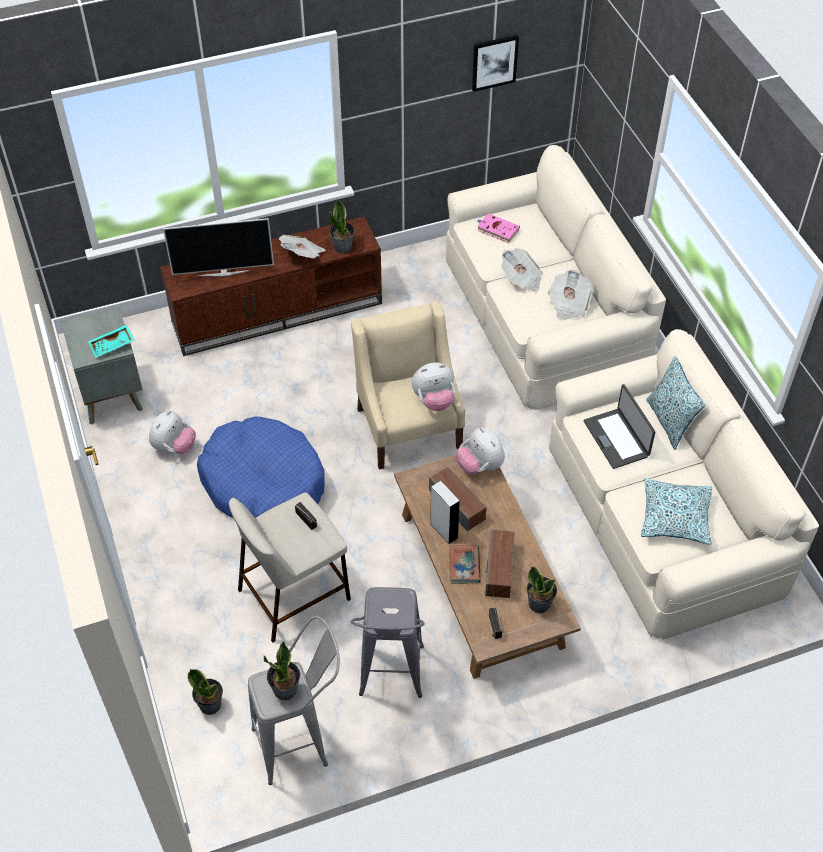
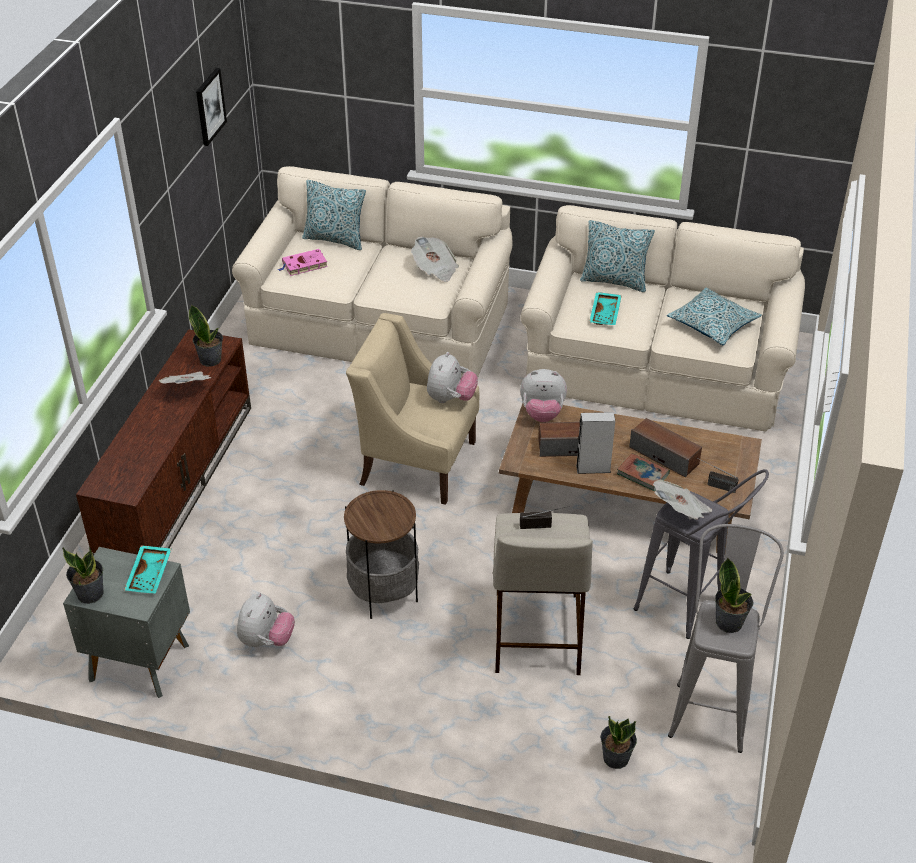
camera: 55 degrees left, 10 degrees down
plush toy [149,411,196,454] -> plush toy turned 45 degrees clockwise [237,593,295,647]
television [163,218,274,277] -> none
blue dog bed [197,416,325,518] -> side table [344,490,419,619]
newspaper [501,248,543,292] -> newspaper moved to [653,480,712,520]
potted plant [527,567,557,613] -> potted plant moved to [62,547,104,604]
laptop [584,384,655,469] -> turquoise tray [589,292,622,325]
none -> pillow [302,180,366,250]

